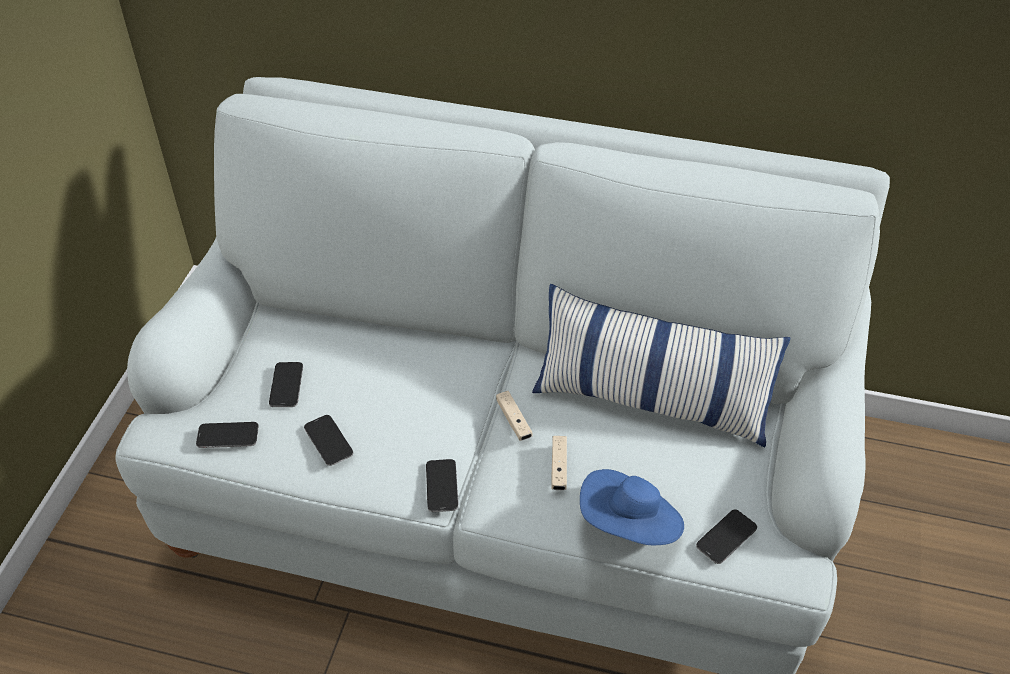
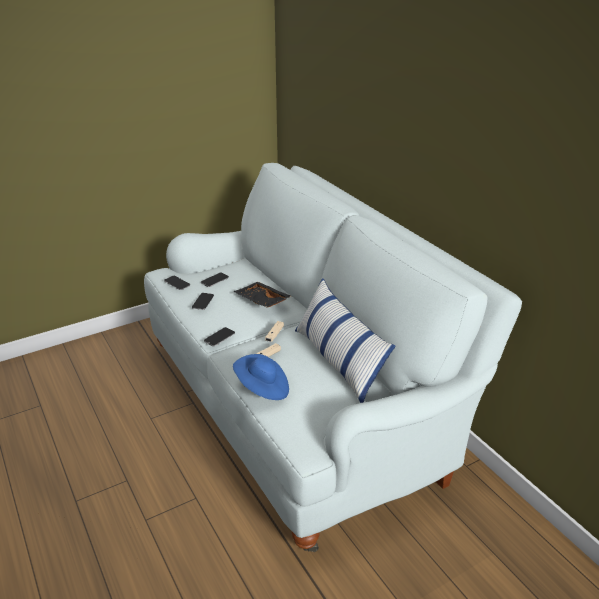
camera: 45 degrees right, 15 degrees down
phone [696,509,757,564] -> none
none -> black tray [233,282,291,308]

